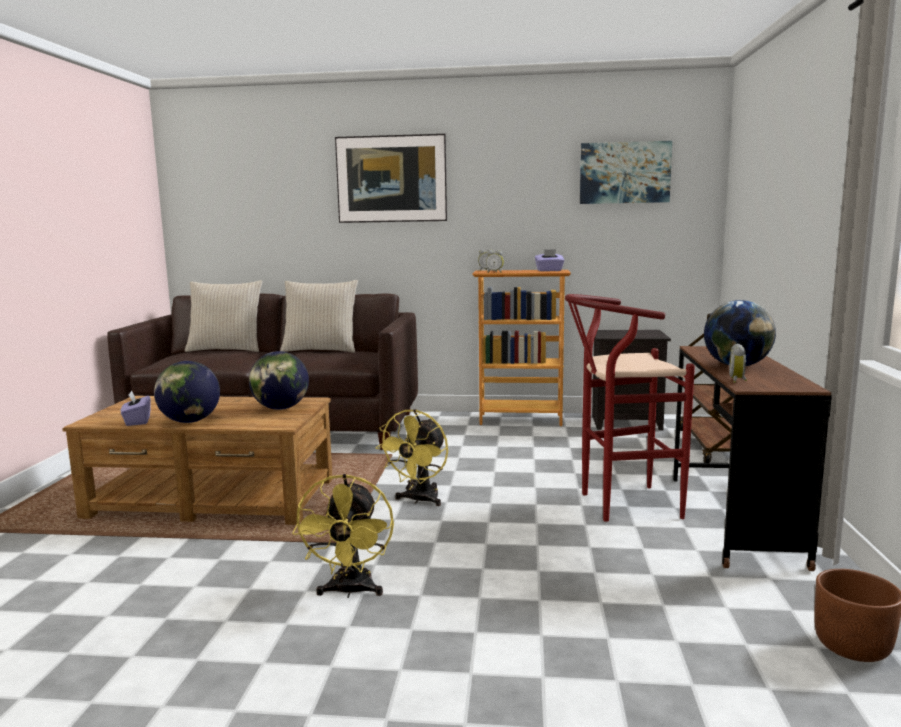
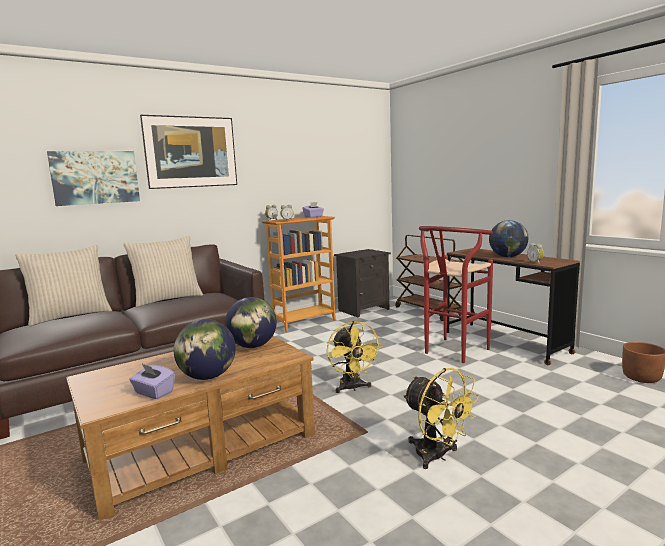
camera: 40 degrees left, 0 degrees up
picture [580,141,672,204] -> picture moved to [47,151,140,206]

